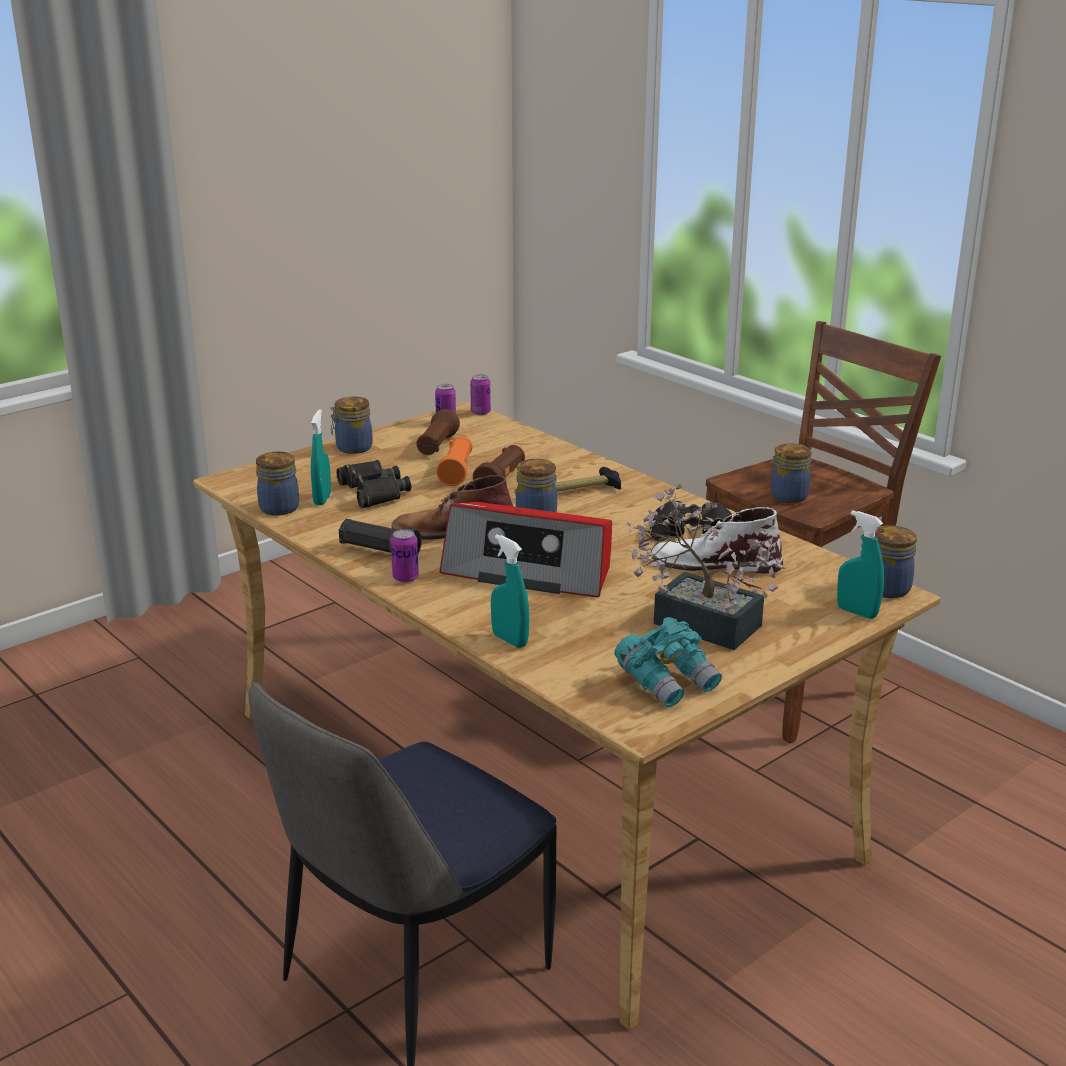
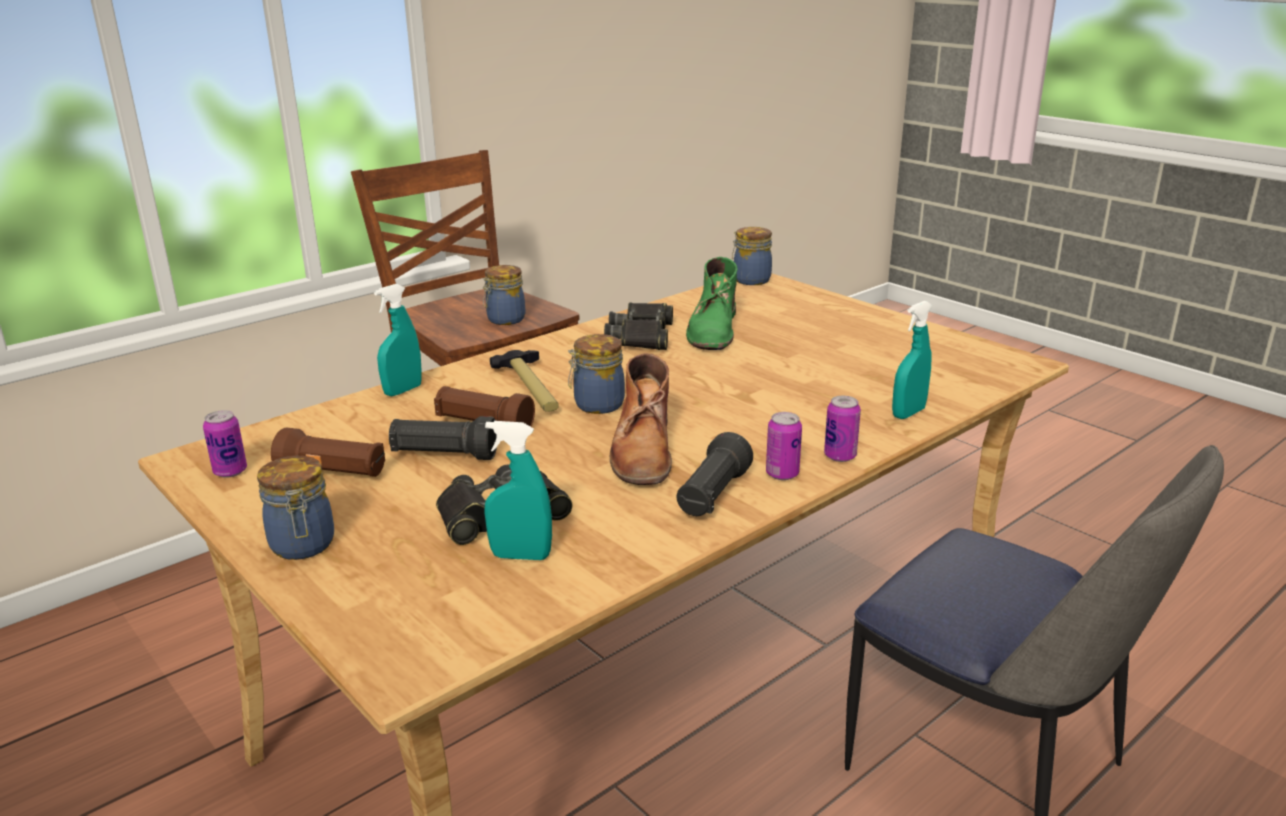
camera: 90 degrees left, 0 degrees up
jar [256,452,299,516] -> none
orange flashlight [436,436,473,486] -> black flashlight [389,416,497,460]
radio [439,502,612,598] -> none
can [470,375,491,415] -> can moved to [824,396,861,462]
turquoise binoculars [614,617,722,708] -> none
potted plant [626,484,787,650] -> none
white boot [651,507,783,573] -> green boot [686,257,738,350]
turquoise spray bottle [837,510,884,619] -> turquoise spray bottle moved to [374,284,422,396]

